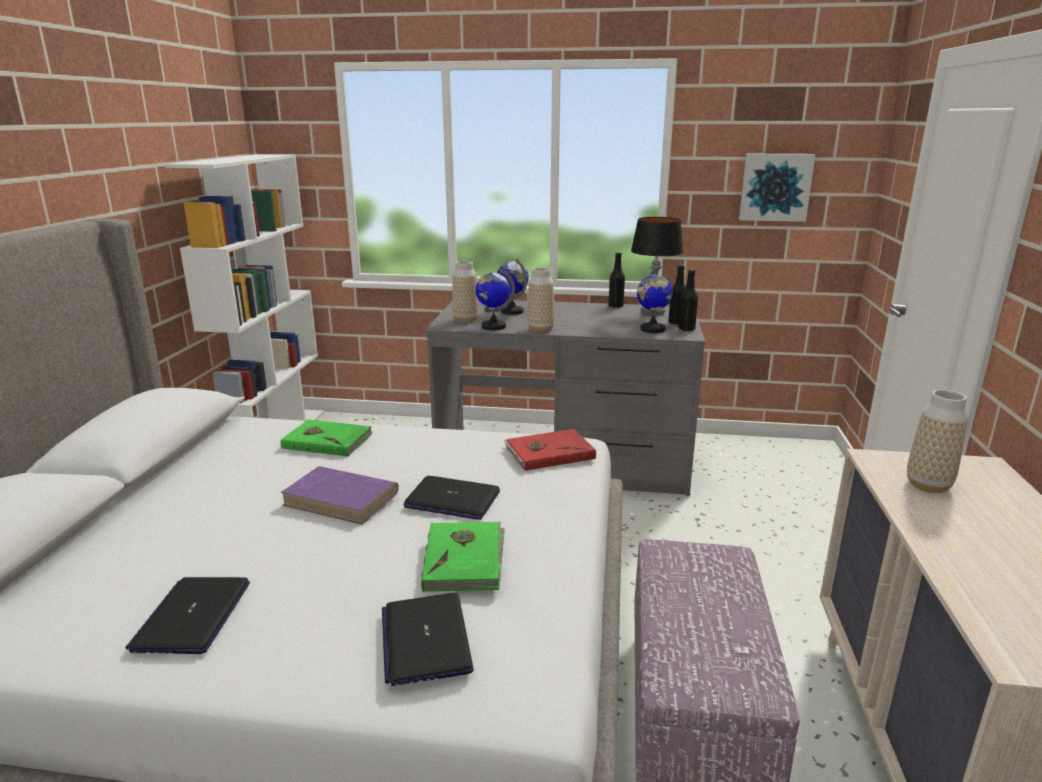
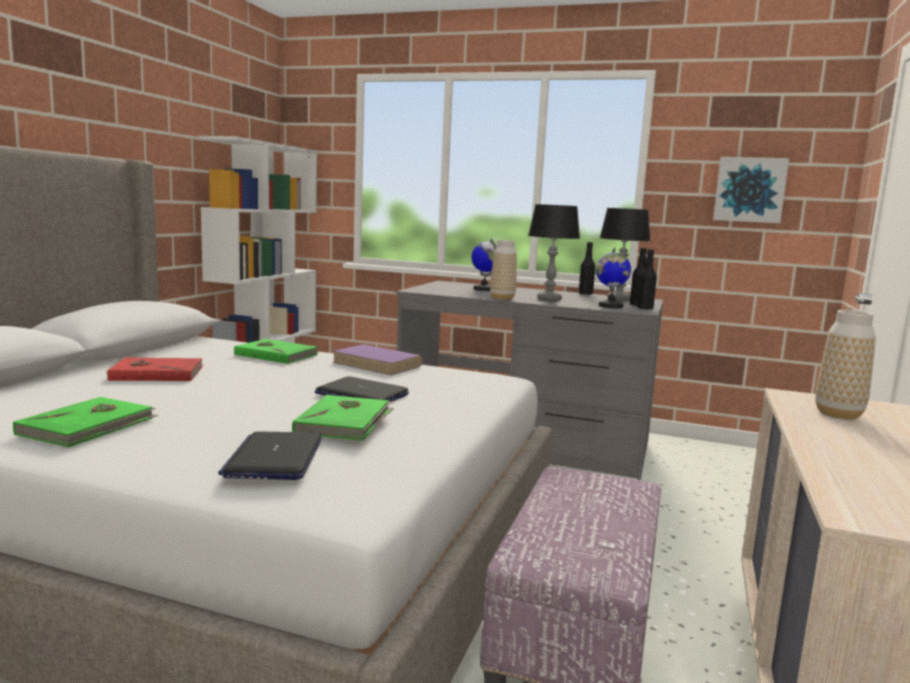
camera: 10 degrees right, 10 degrees down
laptop [125,577,250,654] -> green book [13,397,158,448]
purple book [280,466,399,525] -> purple book moved to [332,344,423,375]
vase [452,261,479,323] -> none
globe [476,268,515,330] -> none
red book [504,429,596,471] -> red book moved to [106,358,204,381]
none -> table lamp [528,204,580,301]

